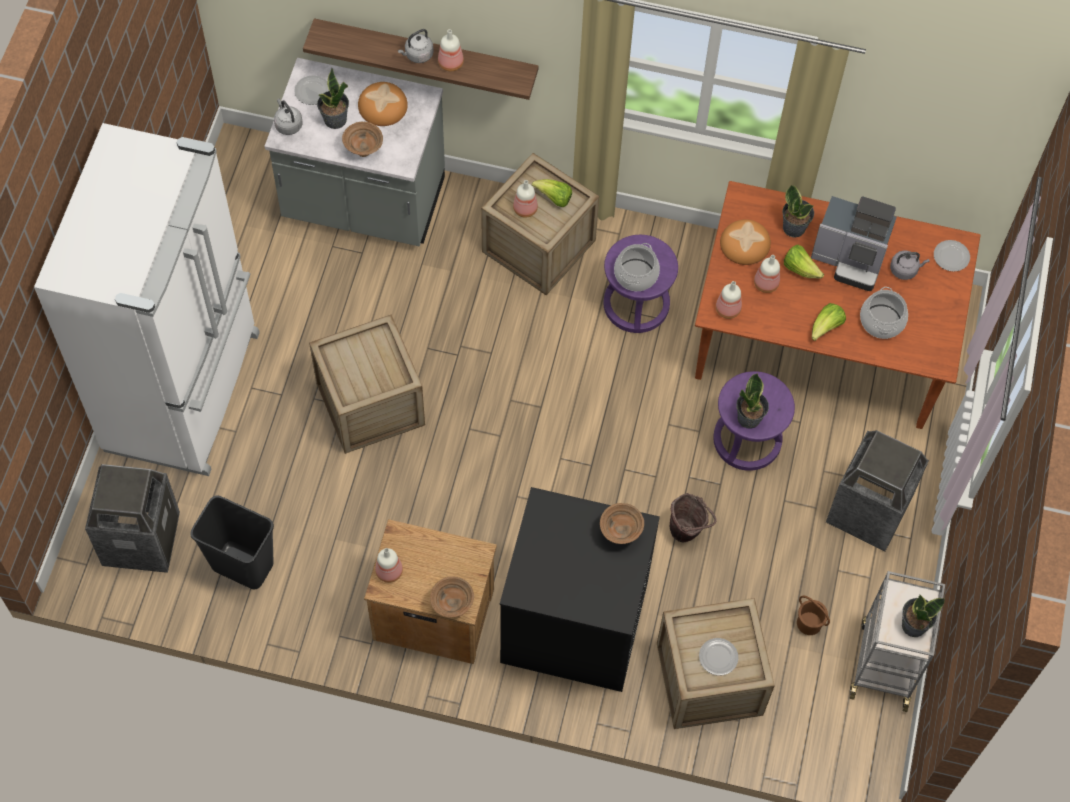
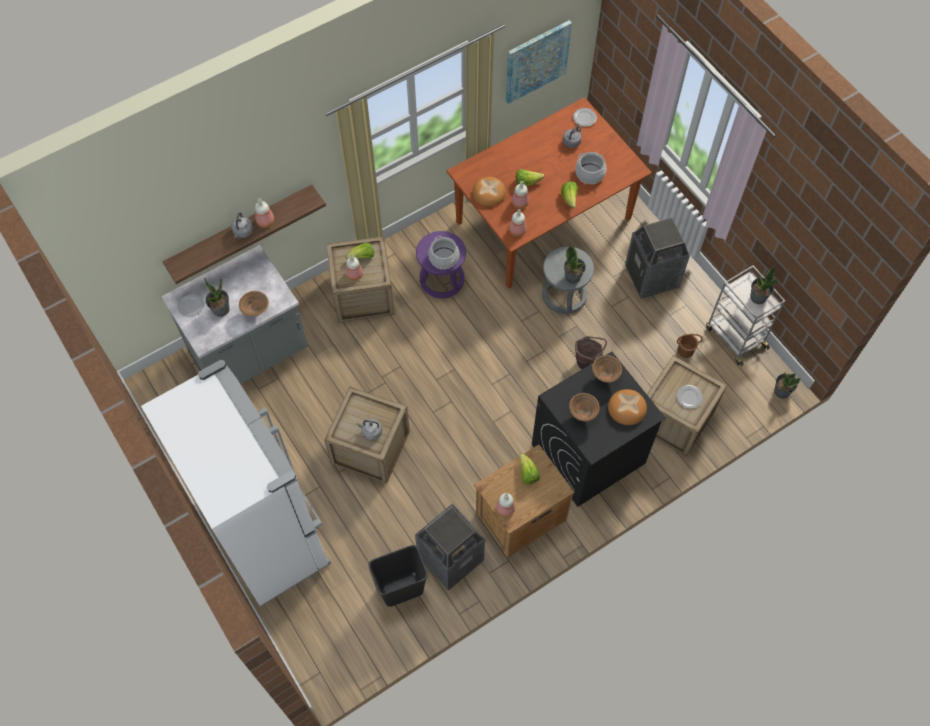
camera: 45 degrees left, 0 degrees up
trash can [85,464,180,573] -> trash can moved to [415,504,485,591]
grey kettle [274,98,303,135] -> grey kettle moved to [356,419,382,440]
bread [358,82,408,126] -> bread moved to [608,389,647,425]
brown bowl [430,577,474,617] -> brown bowl moved to [569,393,600,421]
purple stool [713,371,795,471] -> grey stool [542,247,594,314]
potted plant [783,185,814,238] -> potted plant moved to [774,372,800,399]
coffee machine [811,196,897,291] -> none
none -> picture [506,20,572,104]
none -> lettuce [519,454,540,484]

